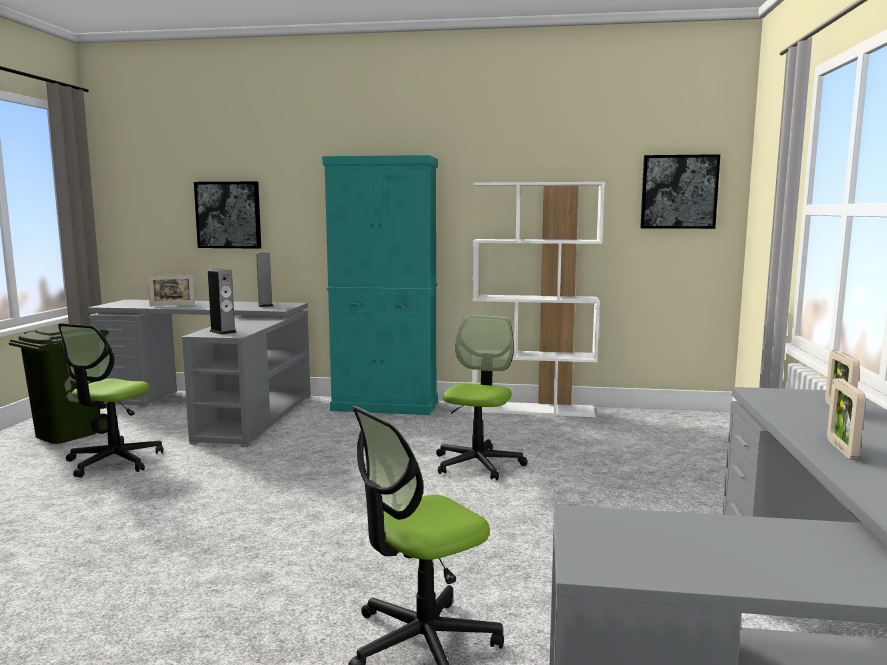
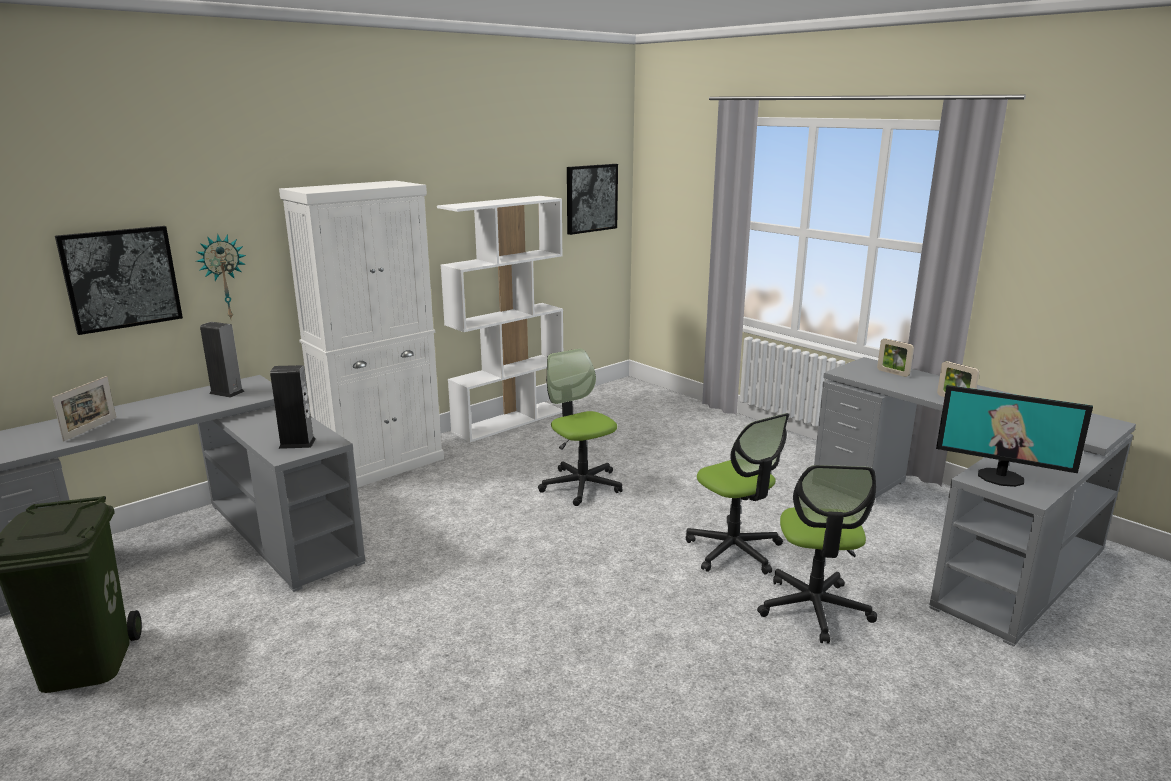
camera: 50 degrees left, 10 degrees up
office chair [58,323,163,478] -> office chair moved to [686,413,789,575]
turquoise cabinet [322,155,438,415] -> white cabinet [279,181,444,488]
none -> wall clock [196,234,246,319]
none -> monitor [936,385,1093,487]

